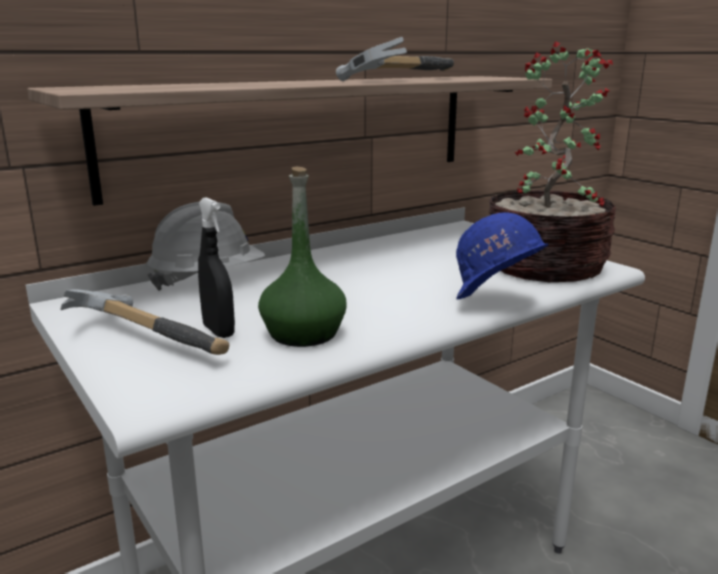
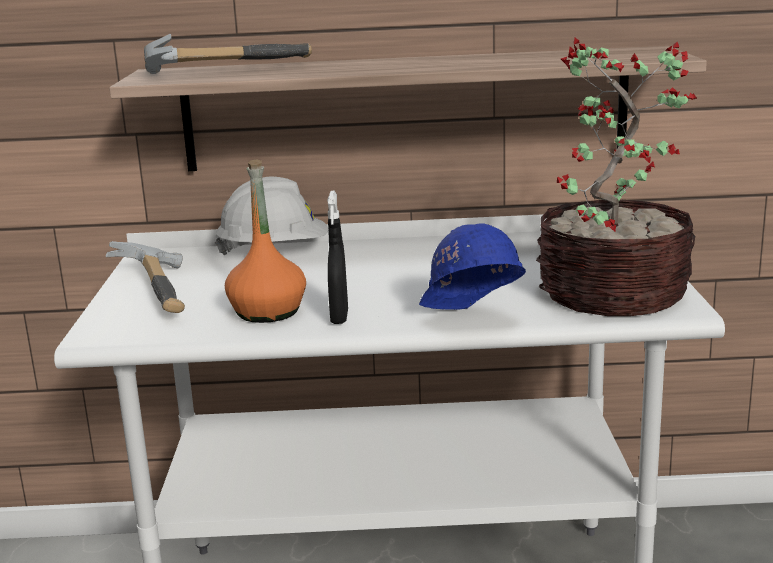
camera: 35 degrees right, 0 degrees up
black spray bottle [198,197,235,338] -> black spray bottle moved to [327,191,348,324]
green bottle [258,167,347,347] -> orange bottle [225,159,306,323]
hammer [336,37,454,81] -> hammer moved to [144,34,312,74]

